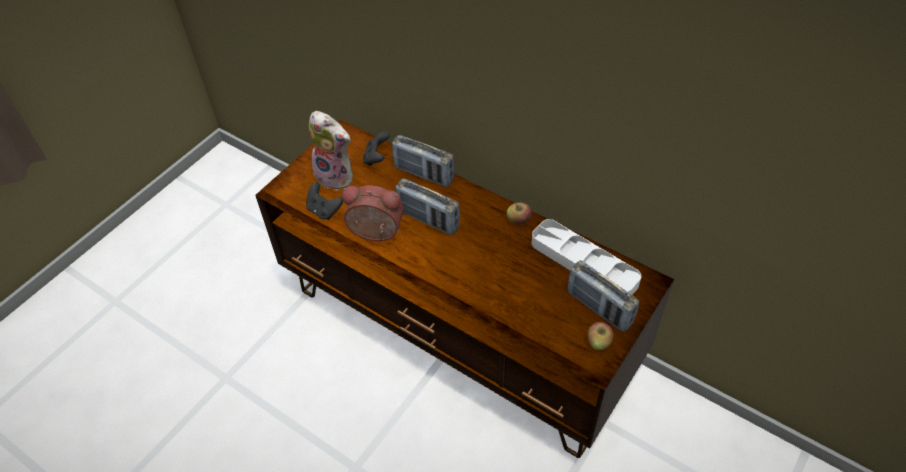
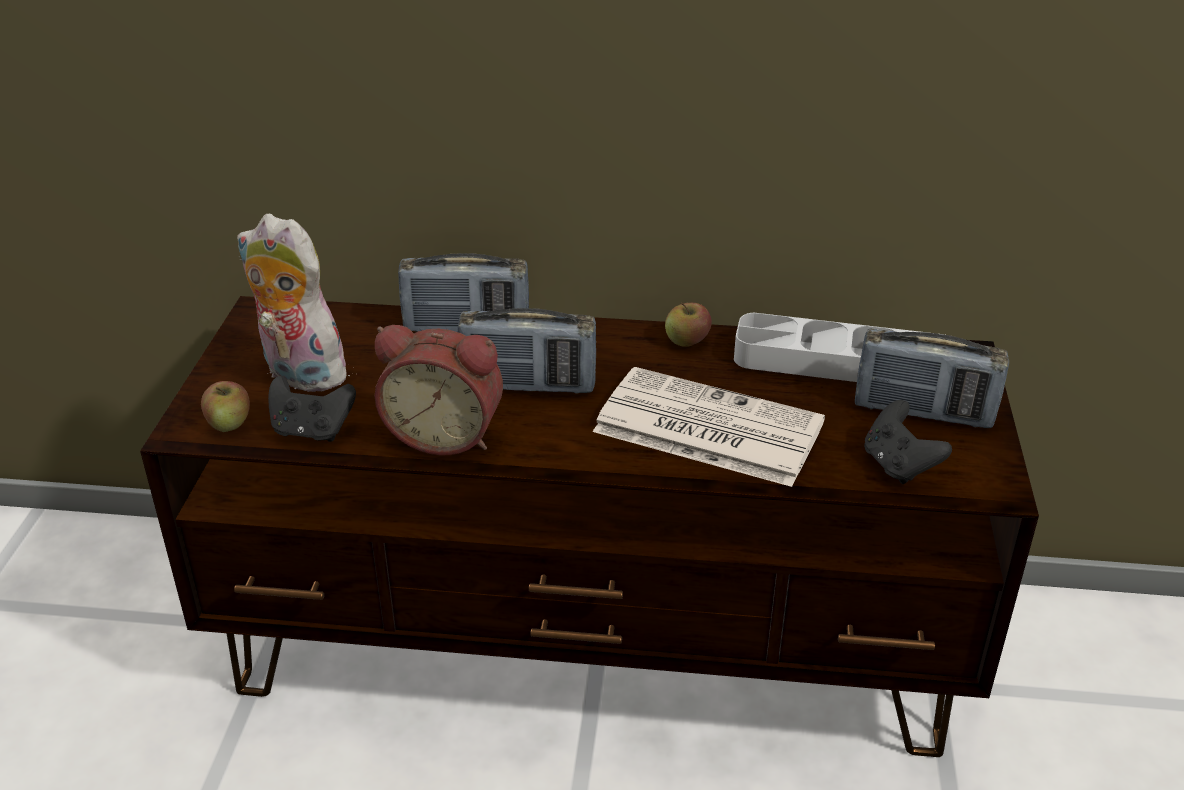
camera: 30 degrees left, 15 degrees down
plush toy [309,111,353,191] -> plush toy turned 150 degrees counterclockwise [237,214,357,392]
alarm clock [342,186,404,241] -> alarm clock turned 150 degrees counterclockwise [375,325,503,455]
black game controller [363,132,390,166] -> black game controller moved to [864,400,952,484]
apple [587,322,613,350] -> apple moved to [201,381,250,432]
none -> newspaper [593,367,825,487]

